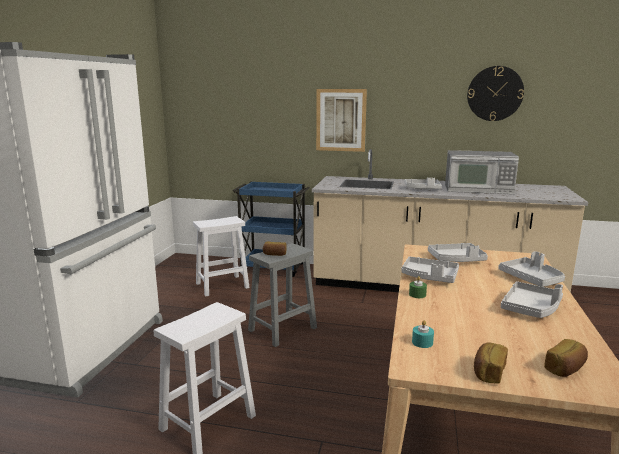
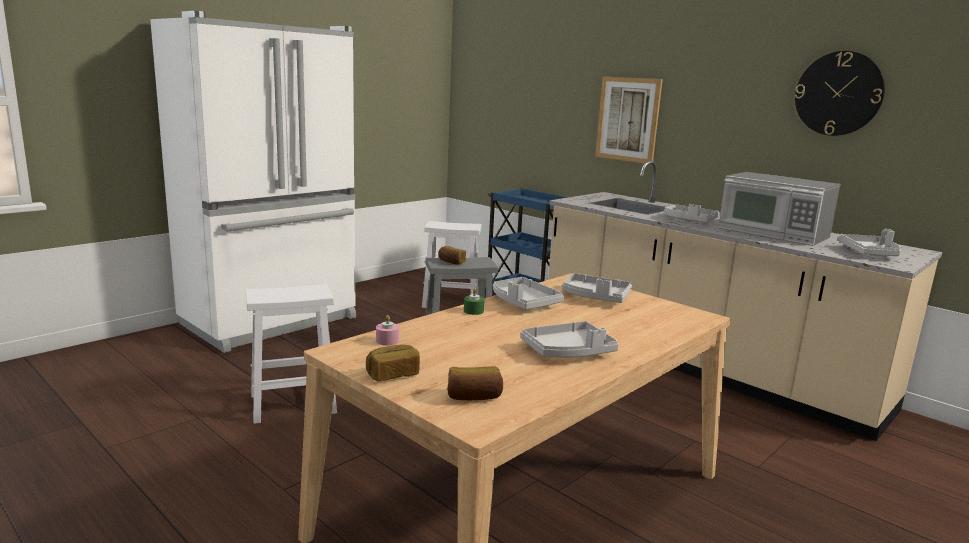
camera: 30 degrees right, 0 degrees up
turquoise candle [412,320,434,348] -> pink candle [376,315,399,346]
grey tray [498,251,565,287] -> grey tray moved to [839,229,901,256]

